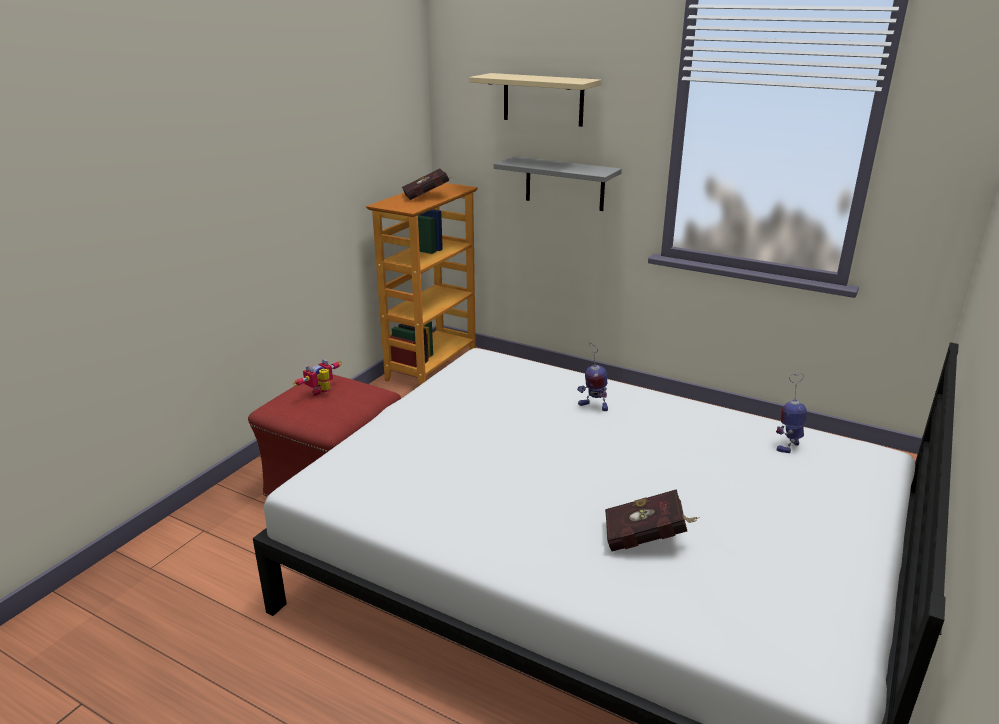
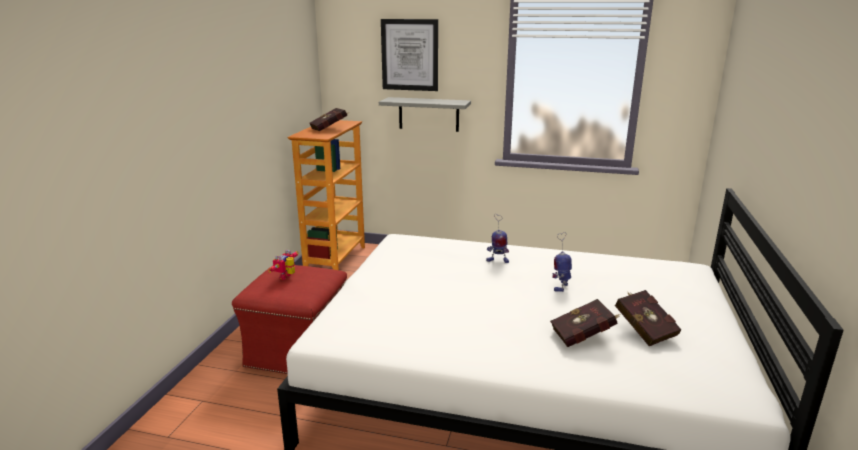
camera: 15 degrees left, 5 degrees down
beige shelf [469,73,601,127] -> picture [381,19,438,91]
toy robot [776,373,807,453] -> toy robot moved to [552,232,572,292]
none -> red book [615,290,682,346]

